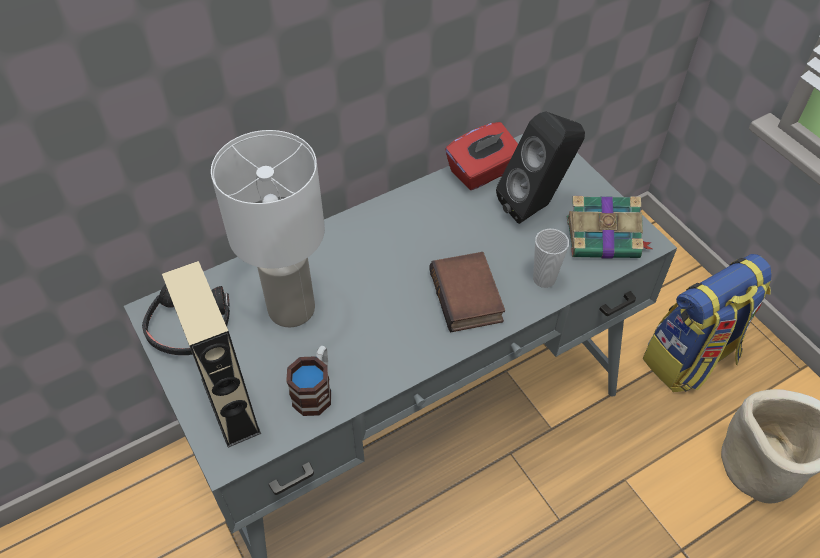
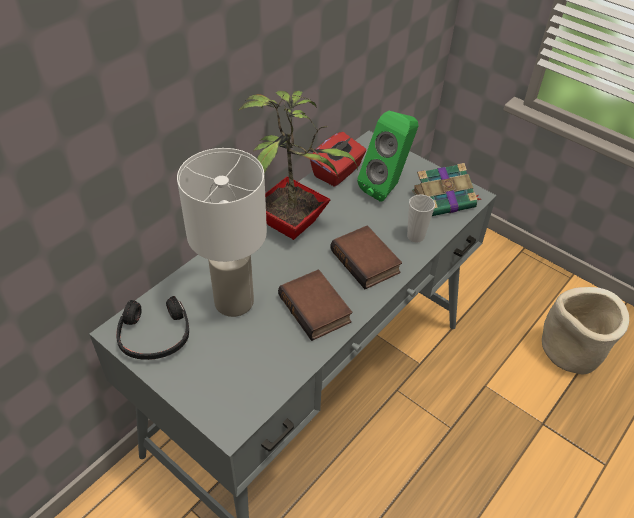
camera: 20 degrees left, 5 degrees down
beige speaker [162,261,261,448] -> none
mug [286,346,331,416] -> none
black speaker [496,111,585,224] -> green speaker [357,111,418,202]
backpack [643,254,772,392] -> none
none -> potted plant [238,91,358,240]
none -> book [278,270,352,341]

